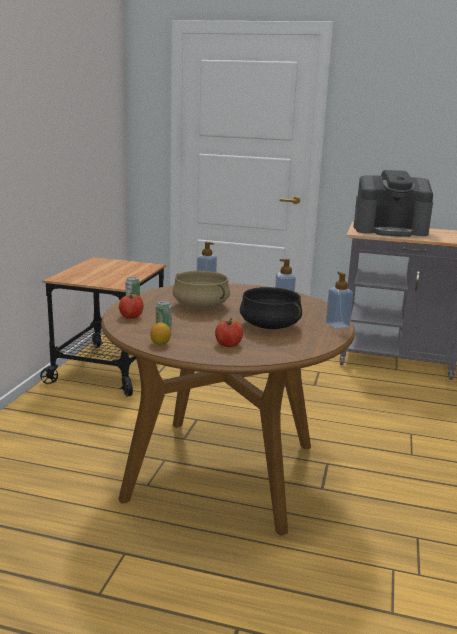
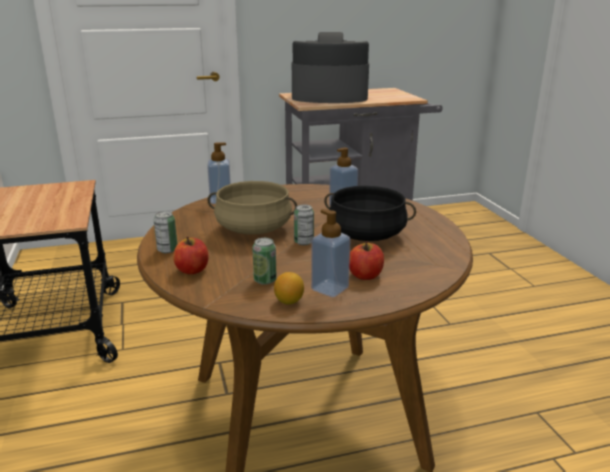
camera: 30 degrees left, 5 degrees up
soap dispenser [326,272,353,328] -> soap dispenser moved to [311,209,351,297]
coffee machine [354,170,433,237] -> coffee machine turned 150 degrees counterclockwise [292,32,369,103]
none -> can [294,204,314,245]

